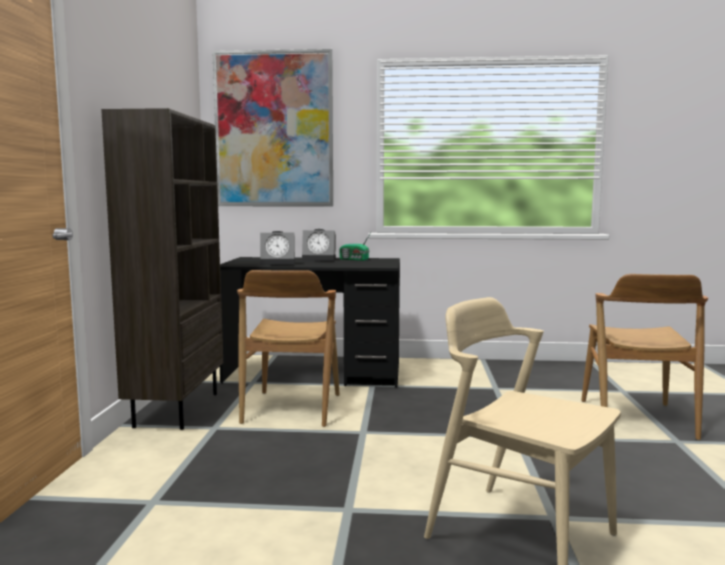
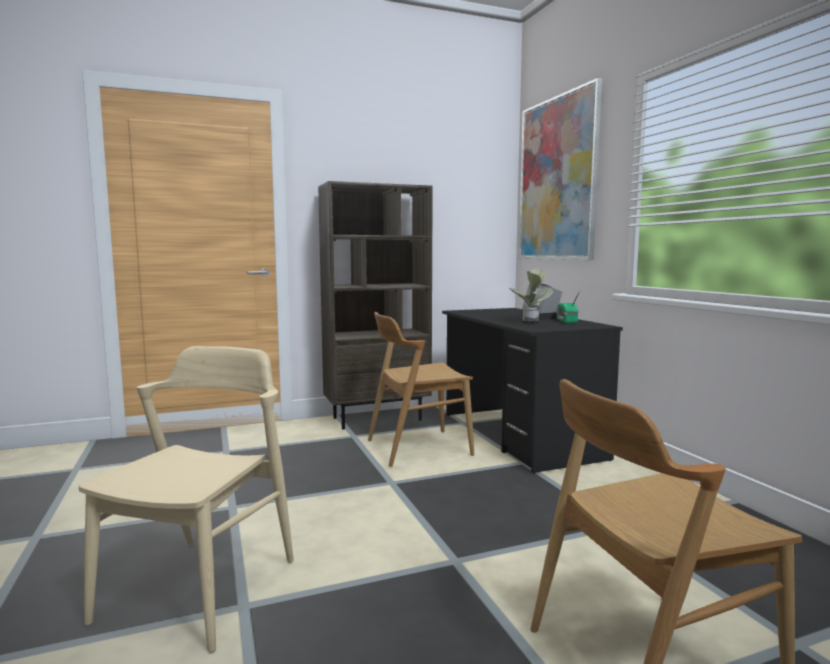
camera: 65 degrees right, 0 degrees up
alarm clock [260,231,295,266] -> none
none -> potted plant [509,269,553,322]

